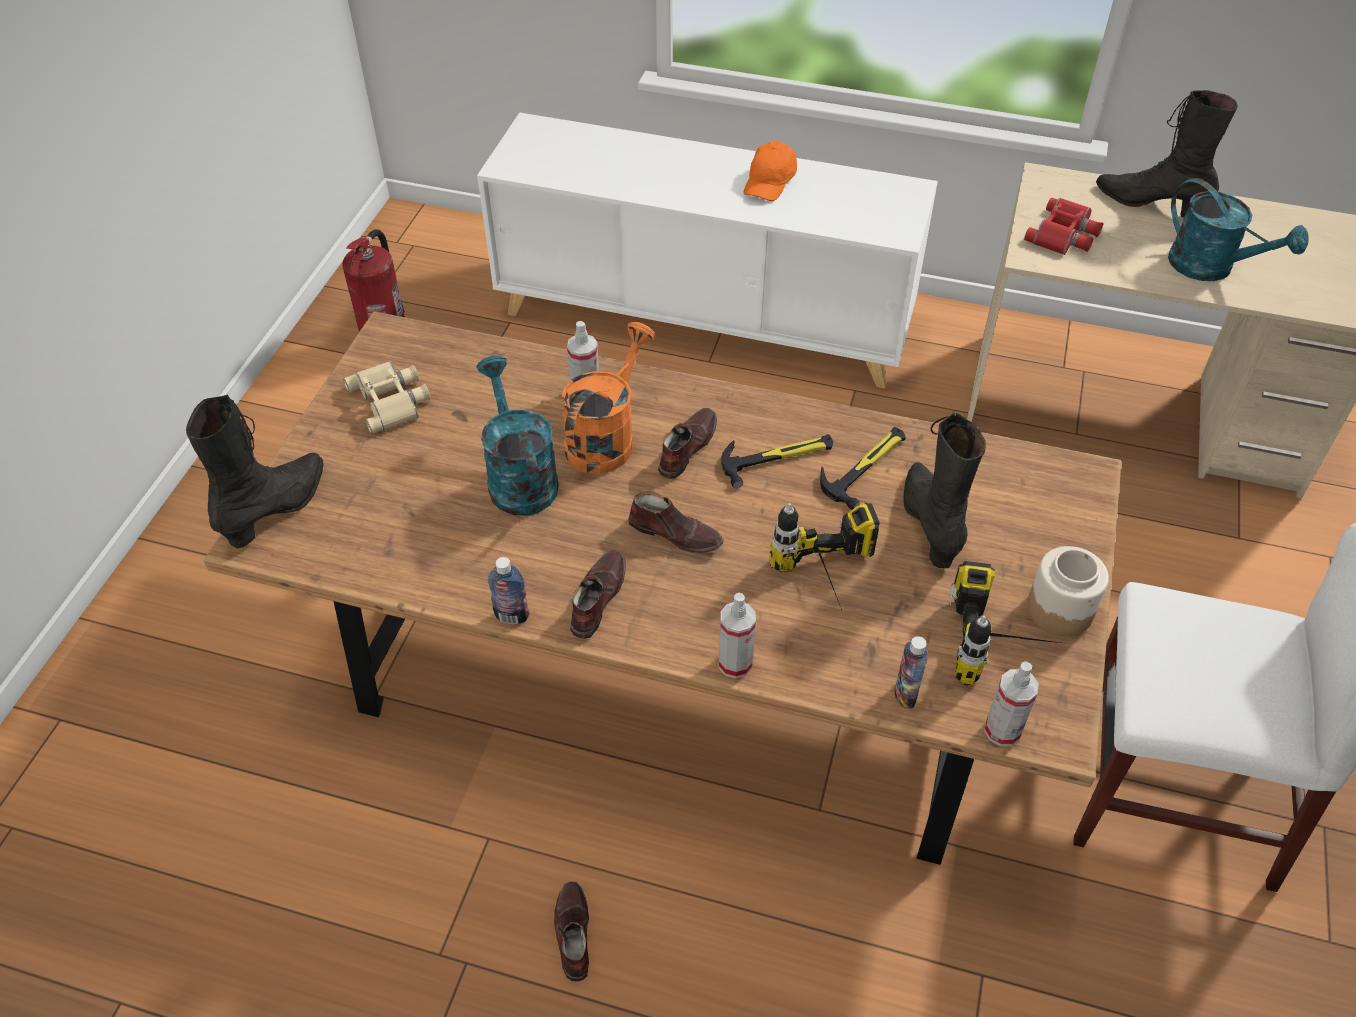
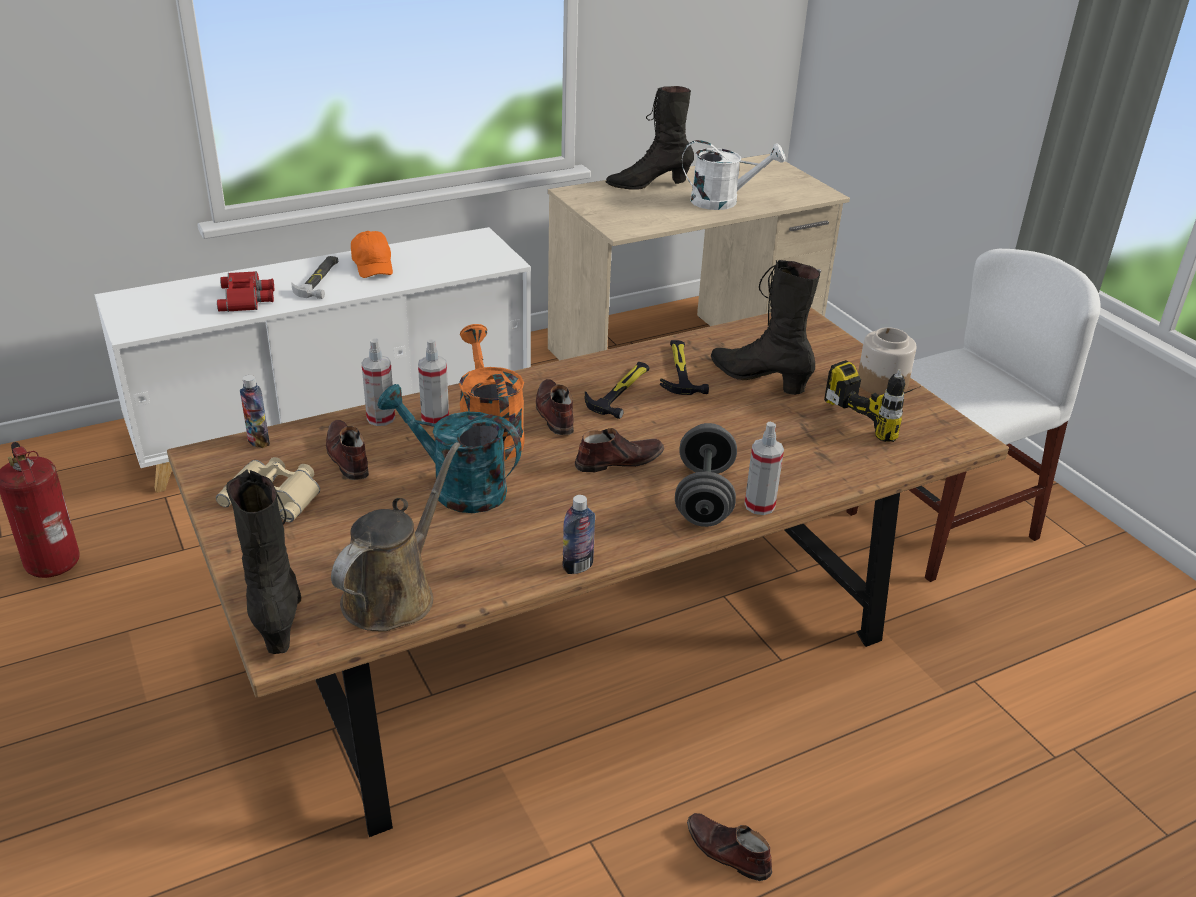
camera: 45 degrees left, 15 degrees down
brown shoe [570,550,626,639] -> brown shoe moved to [326,420,369,480]
power drill [769,502,880,615] -> none
bottle [895,636,928,708] -> bottle moved to [240,375,270,448]
spray bottle [984,661,1039,746] -> spray bottle moved to [361,339,395,426]
red binoculars [1024,197,1103,255] -> red binoculars moved to [217,271,274,312]
turquoise watering can [1168,178,1309,281] -> white watering can [682,140,785,210]
none -> hammer [291,256,338,299]
none -> brown watering can [331,442,460,632]
none -> grey dumbbell [675,423,737,527]

